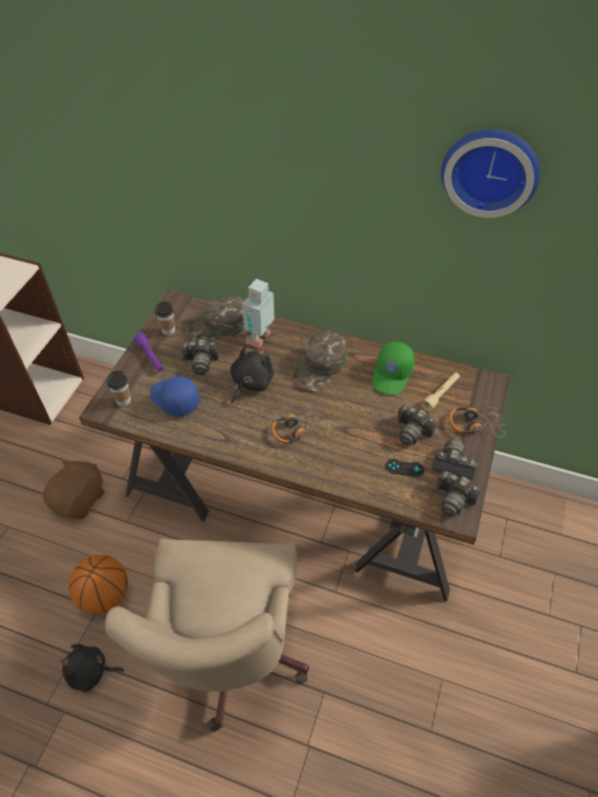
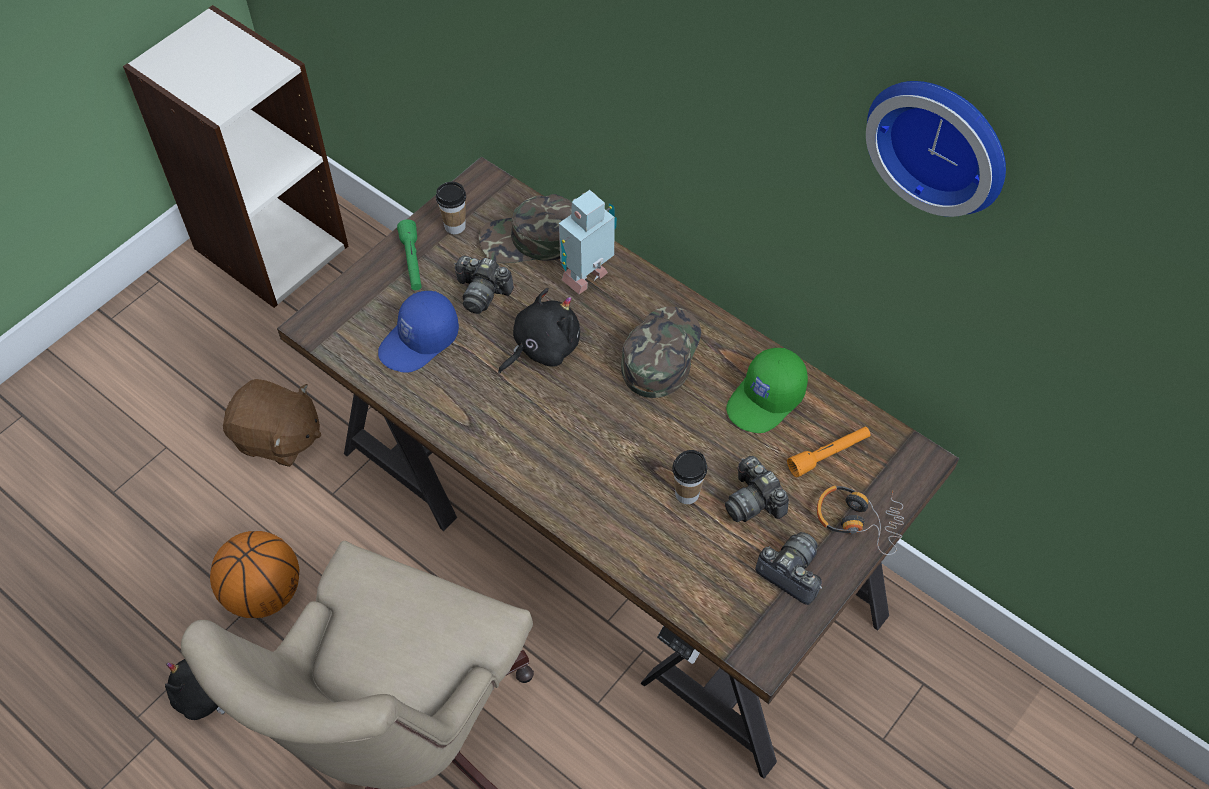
camera: 20 degrees right, 5 degrees up
brown plush toy [43,459,105,519] -> brown plush toy turned 60 degrees clockwise [223,379,321,467]
cup [107,371,131,406] -> cup moved to [672,450,707,504]
purple flashlight [134,332,163,372] -> green flashlight [397,219,422,290]
blue cap [150,376,200,417] -> blue cap turned 105 degrees counterclockwise [378,291,459,373]
headphones [272,404,329,444] -> none
green cap [293,331,347,392] -> green cap turned 150 degrees clockwise [621,306,701,398]
black game controller [385,459,424,477] -> none
beige flashlight [421,372,460,411] -> orange flashlight [787,426,871,477]
camera [436,471,480,516] -> none

